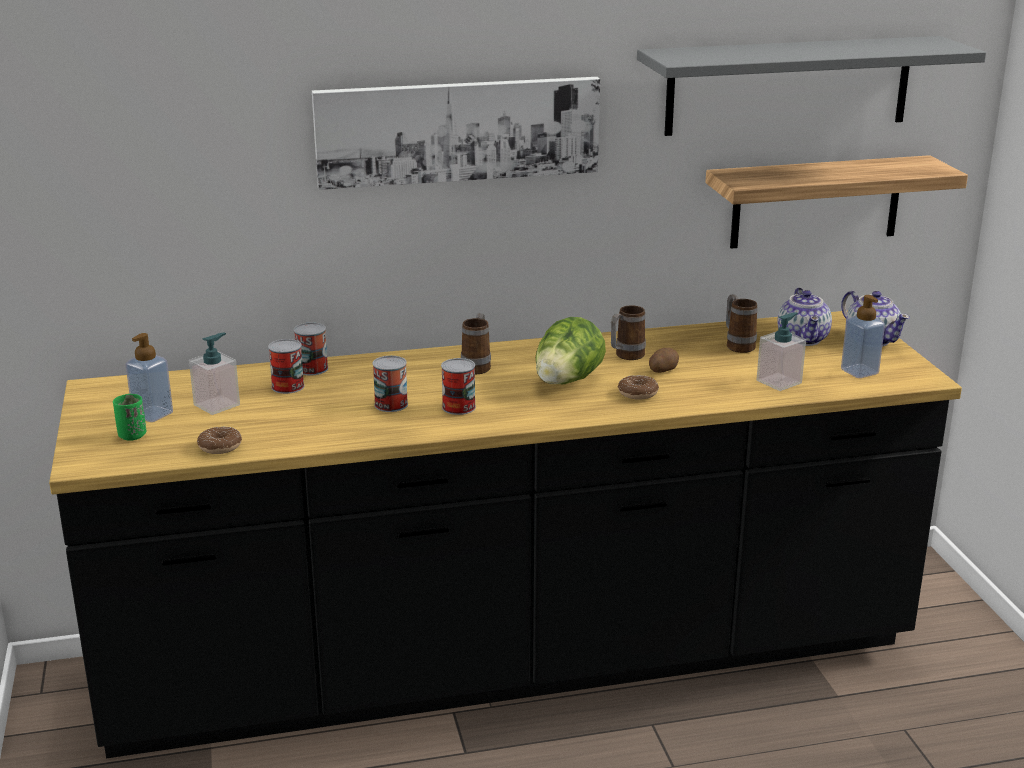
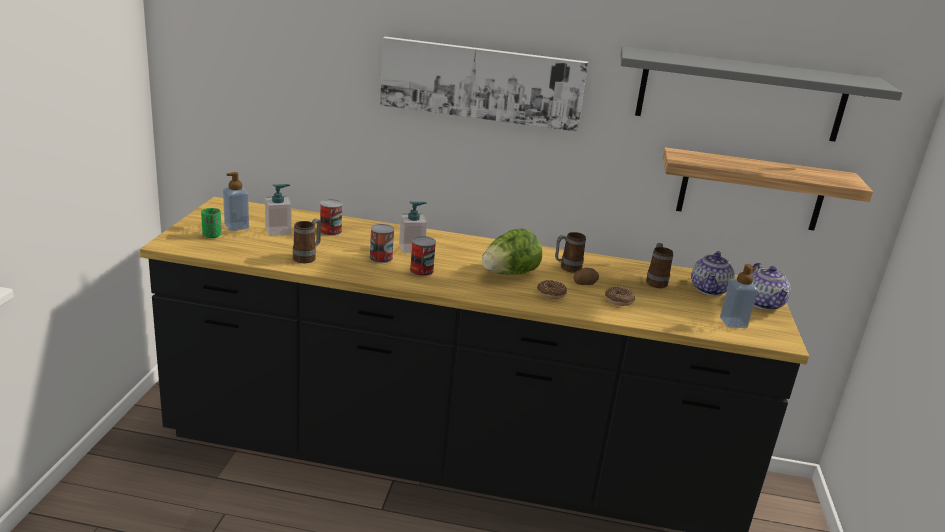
camera: 20 degrees right, 0 degrees up
donut [197,427,242,454] -> donut moved to [605,287,635,306]
can [294,322,328,375] -> none
mug [461,313,491,374] -> mug moved to [293,219,321,263]
soap dispenser [757,312,806,391] -> soap dispenser moved to [399,201,427,253]

